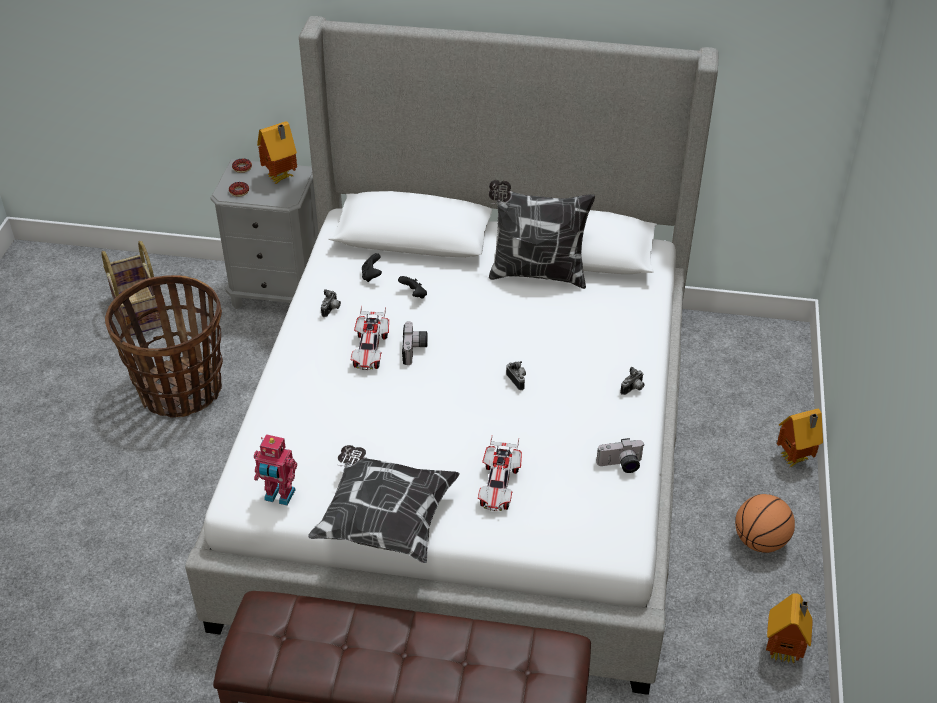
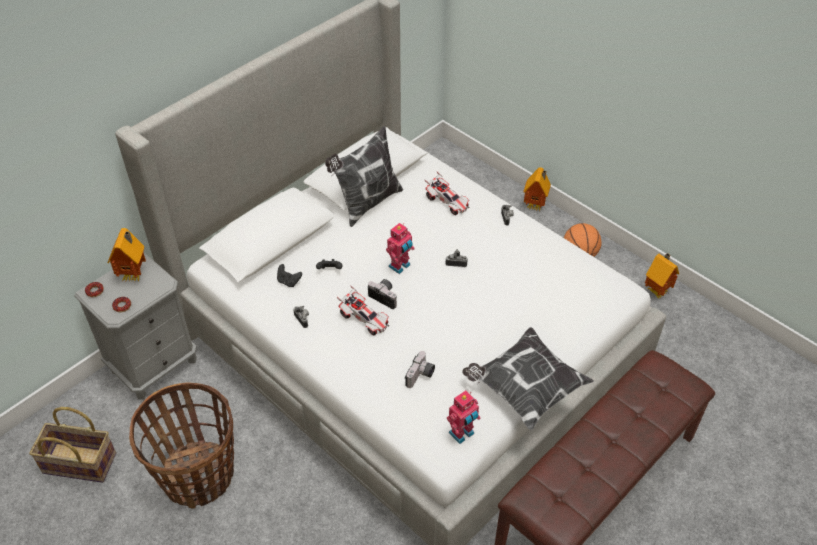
camera: 55 degrees left, 5 degrees up
toy car [478,436,522,511] -> toy car moved to [424,172,469,215]
camera [597,438,645,473] -> camera moved to [405,351,435,388]
none -> toy robot [386,223,414,274]

